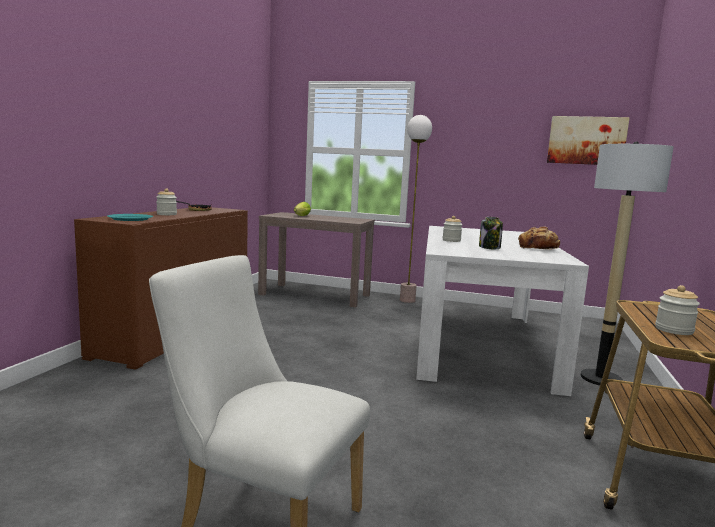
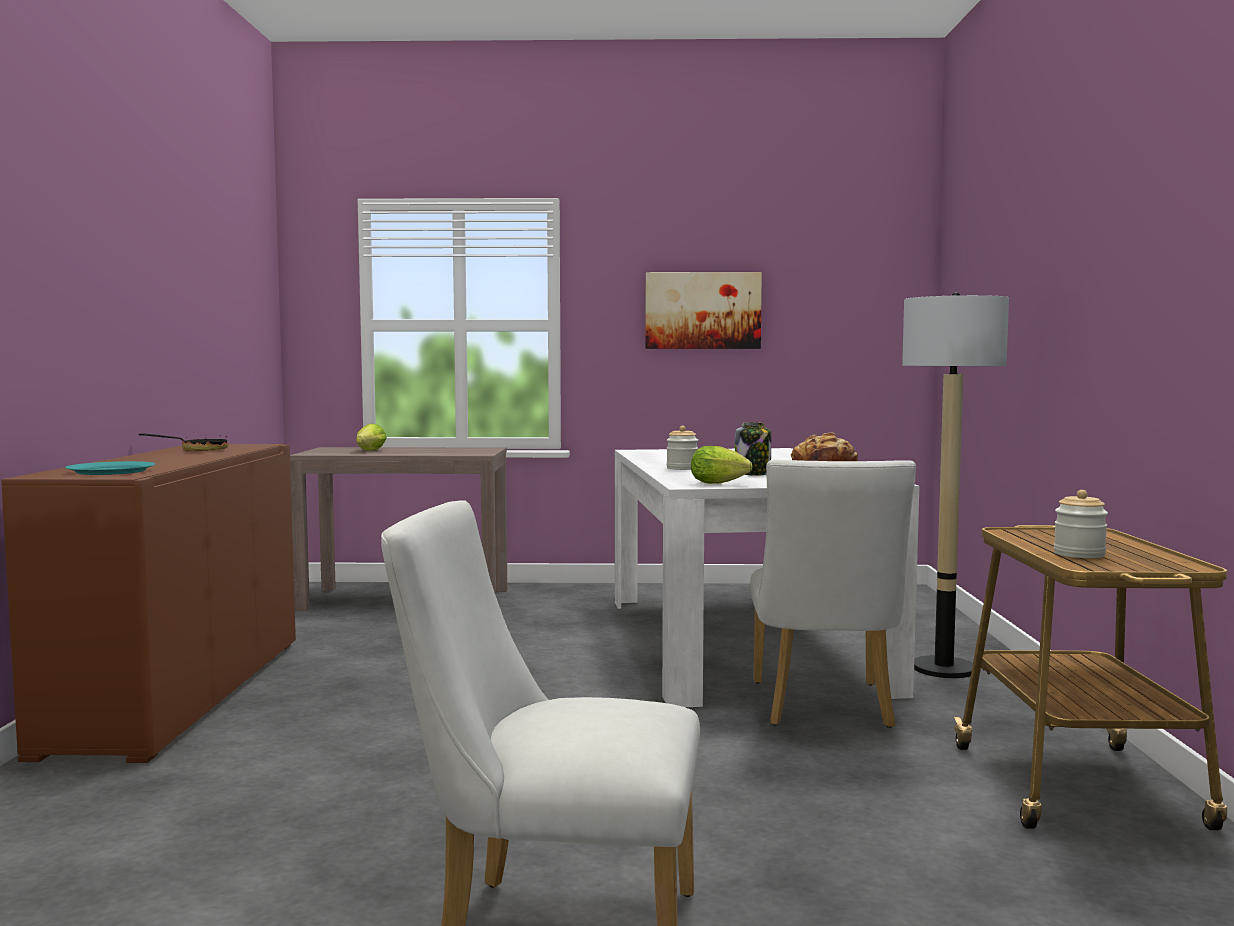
camera: 15 degrees left, 5 degrees down
jar [156,188,177,215] -> none
floor lamp [400,115,432,303] -> none
picture [547,116,630,165] -> picture moved to [645,272,762,349]
none -> lettuce [691,446,752,484]
none -> white chair [750,460,916,728]

